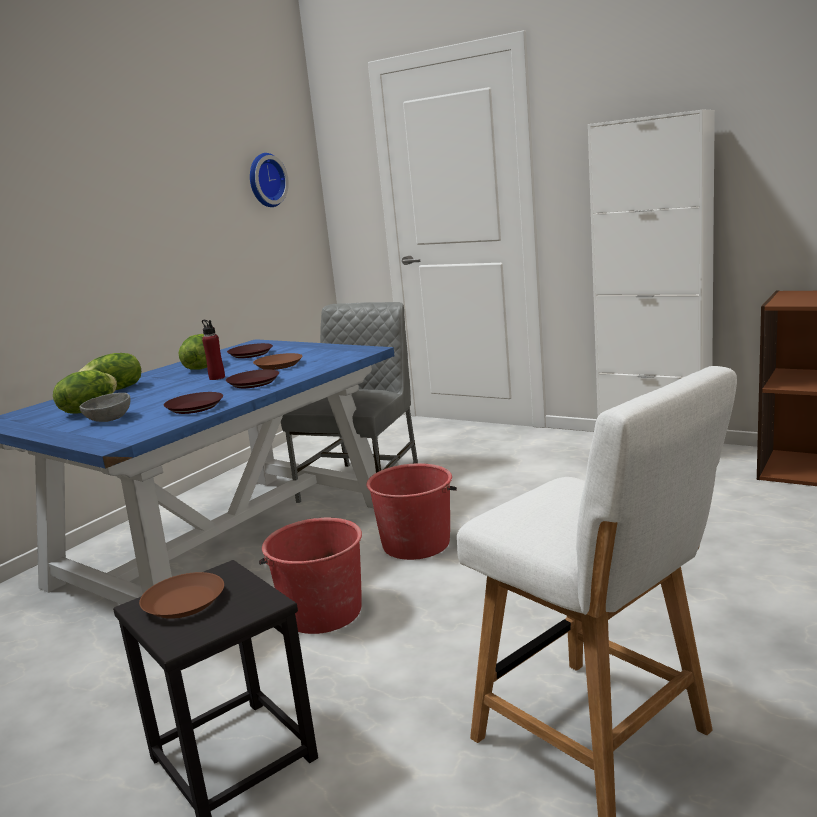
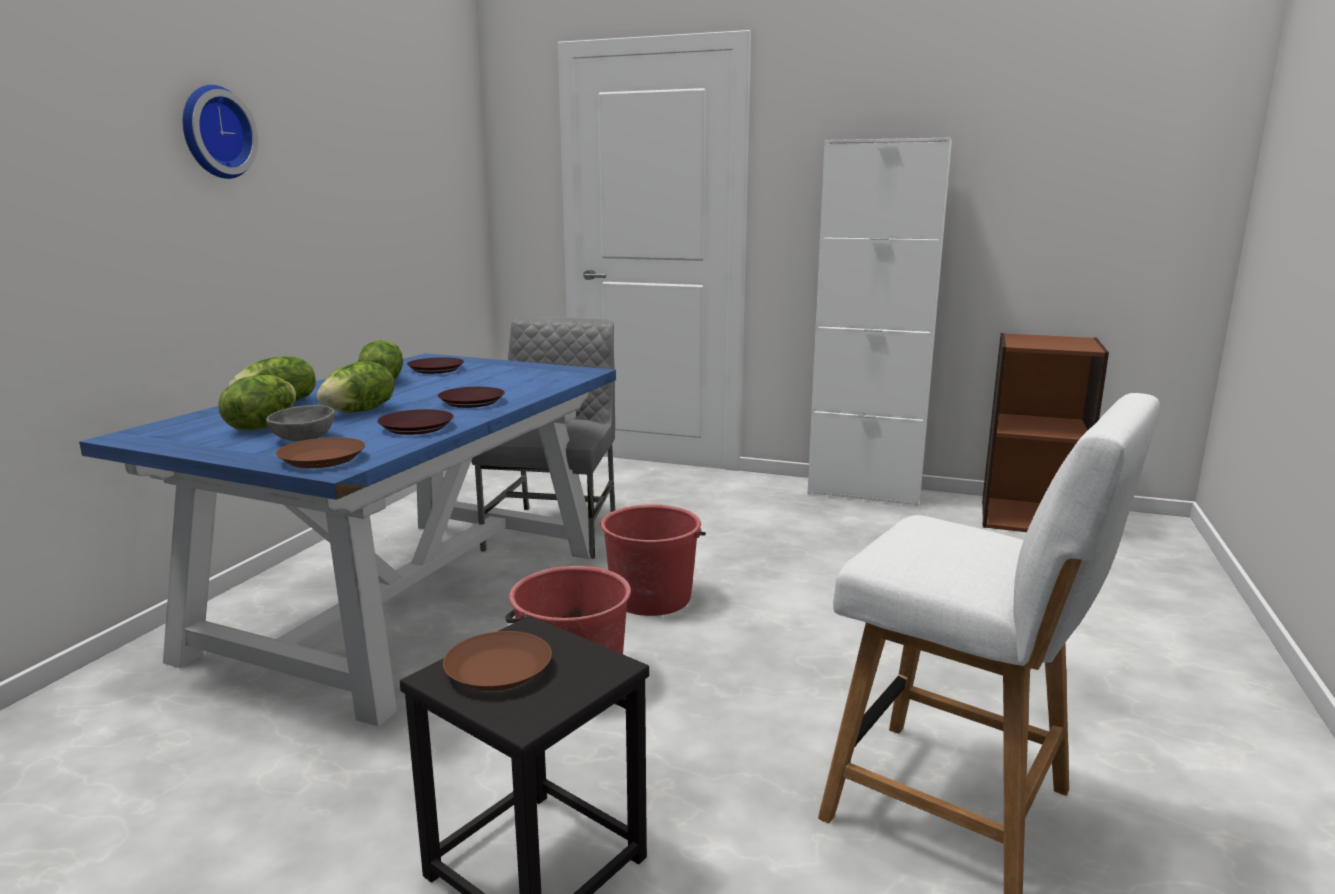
camera: 15 degrees left, 0 degrees up
red bottle [202,320,225,380] -> none
wall clock [250,153,289,207] -> wall clock moved to [183,85,258,179]
brown plate [253,353,302,370] -> brown plate moved to [276,437,365,468]
none -> lettuce [317,362,395,413]

